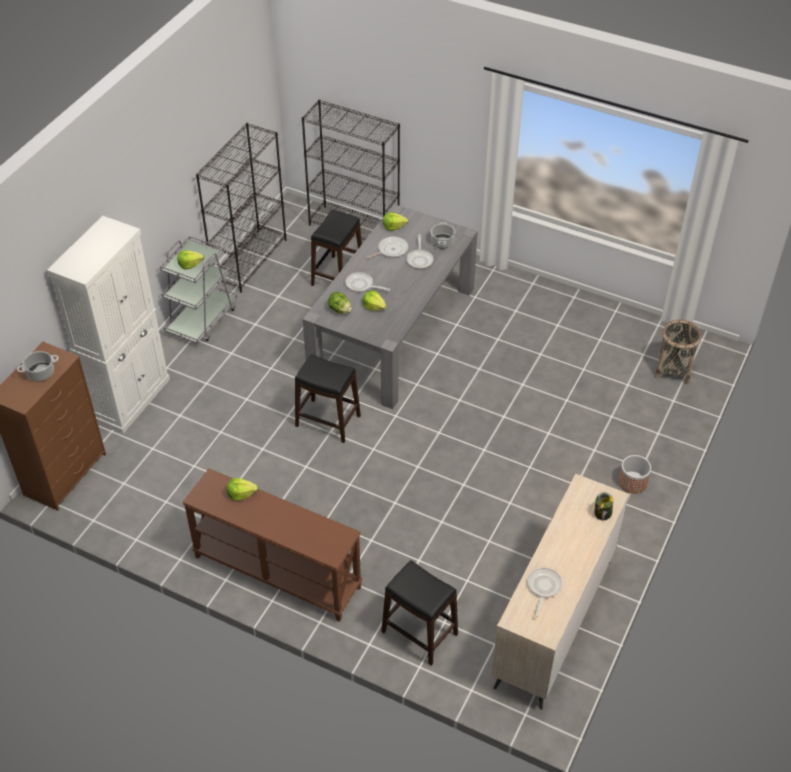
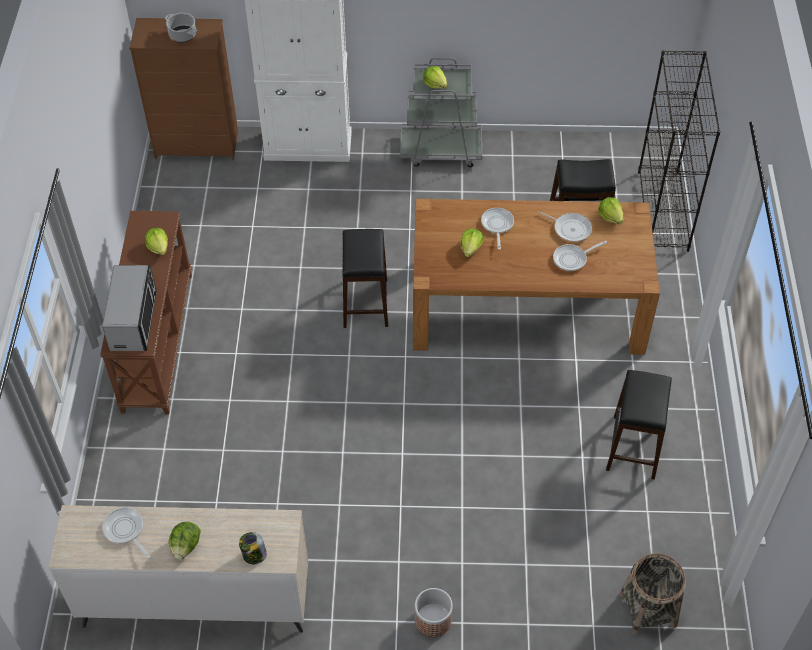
camera: 65 degrees right, 5 degrees up
black bookcase [196,123,286,293] -> none
grey dining table [303,204,478,409] -> brown dining table [413,199,660,355]
lettuce [328,292,352,314] -> lettuce moved to [169,521,201,560]
black stool [381,560,458,666] -> black stool moved to [606,370,672,480]
cooking pot [431,222,455,248] -> none
frying pan [528,567,563,617] -> frying pan turned 120 degrees counterclockwise [103,507,151,559]
none -> microwave [102,265,157,351]

